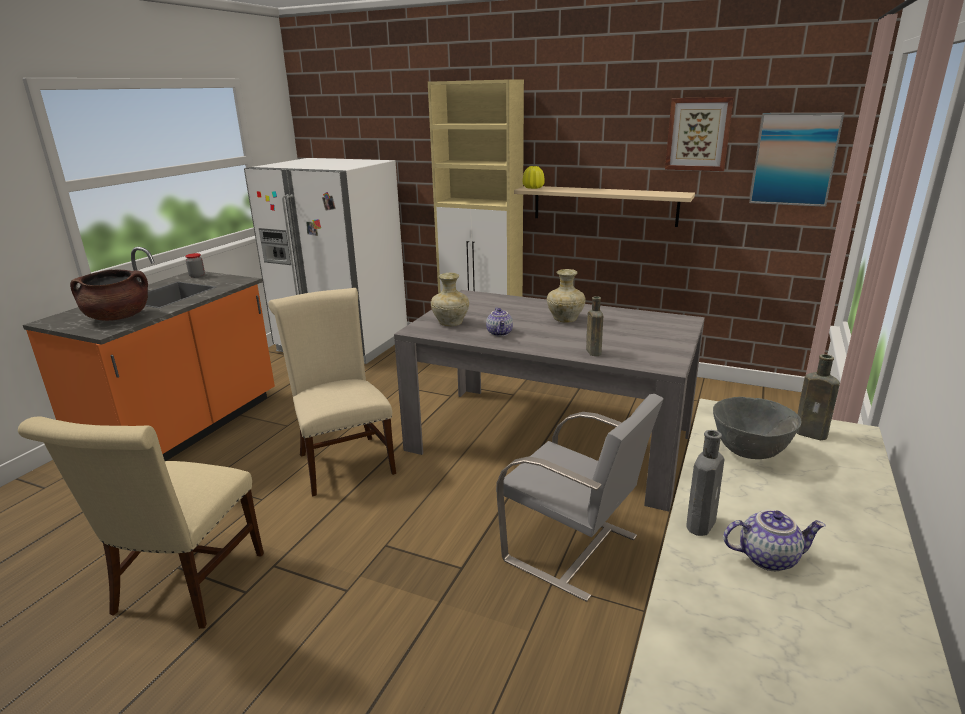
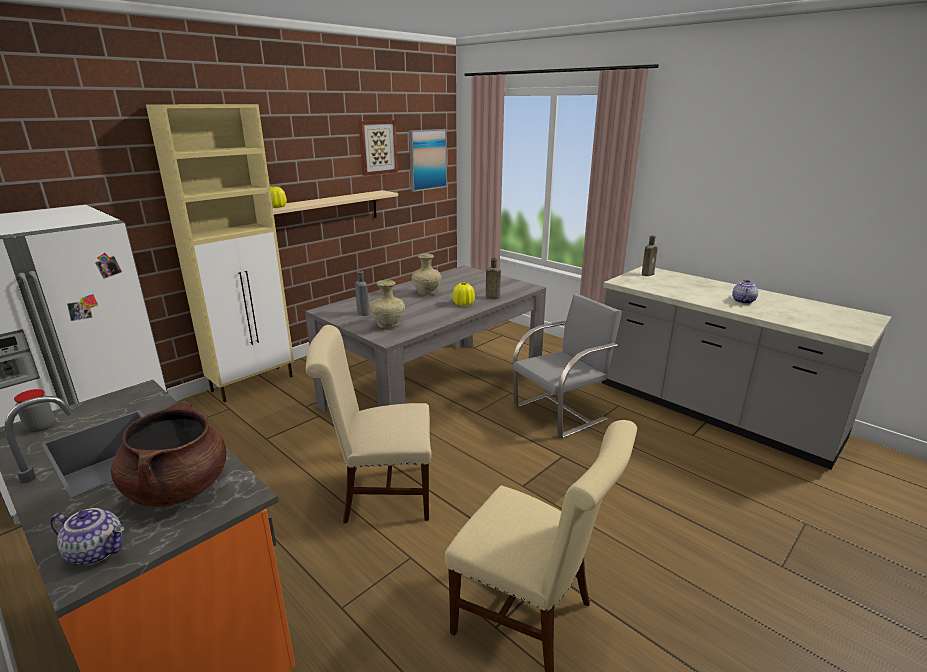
camera: 70 degrees left, 0 degrees up
teapot [486,307,513,336] -> teapot moved to [50,508,124,565]
grey bottle [686,430,724,536] -> grey bottle moved to [355,271,370,316]
grey bowl [713,397,801,459] -> none
none -> yellow vase [453,283,475,306]

